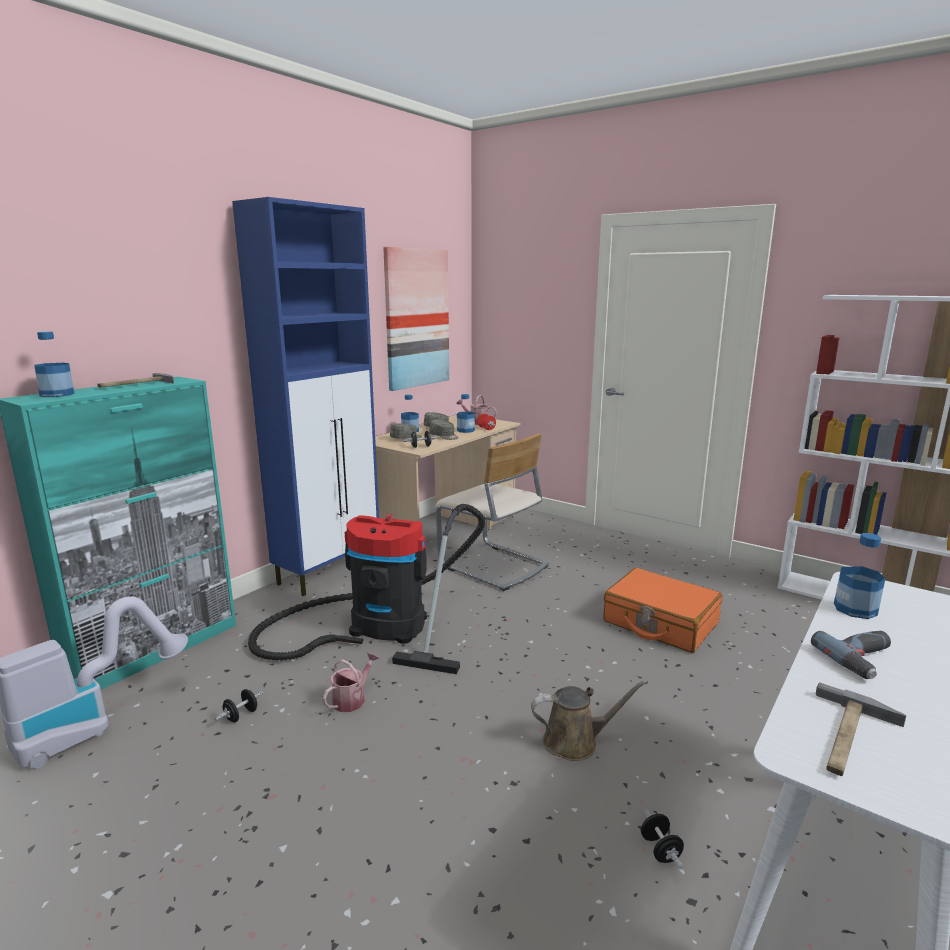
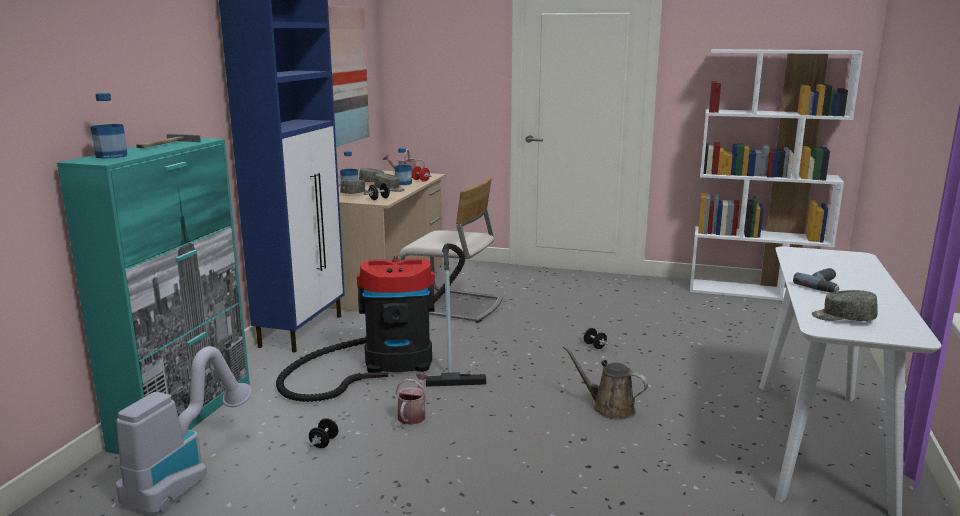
camera: 20 degrees left, 0 degrees up
brown watering can [531,680,648,761] -> brown watering can turned 120 degrees counterclockwise [563,346,648,420]
orange suitcase [603,568,722,653] -> none
black dumbbell [641,810,684,869] -> black dumbbell moved to [582,328,609,349]
hammer [816,682,906,776] -> grey cap [811,290,878,321]
bottle [834,533,886,619] -> none

